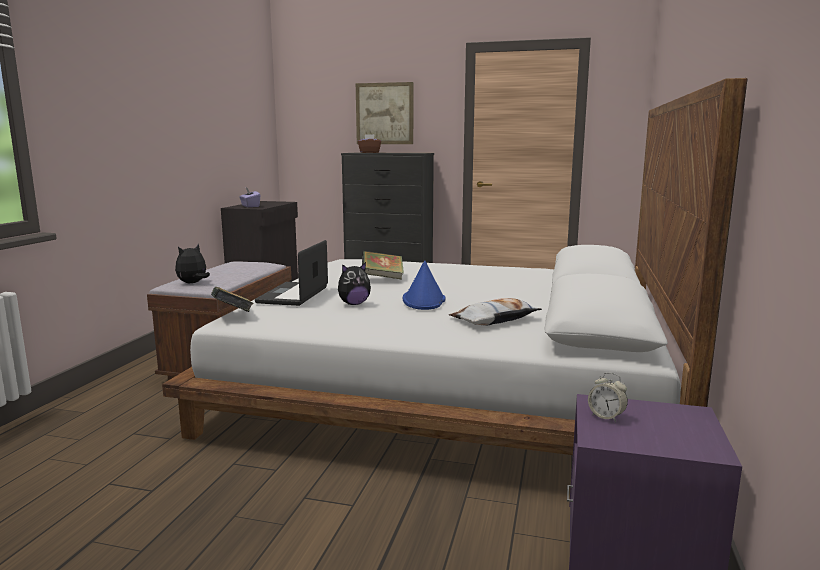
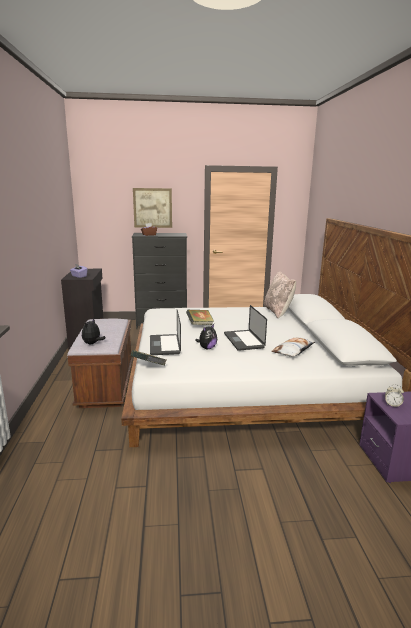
camera: 20 degrees left, 5 degrees up
blue hat [403,261,445,310] -> laptop [224,305,267,351]
none -> beige pillow [264,271,296,318]

